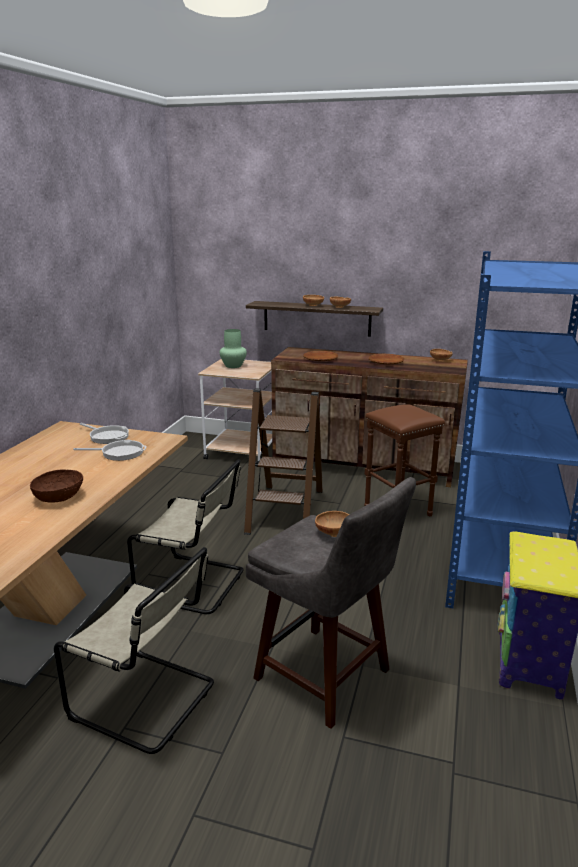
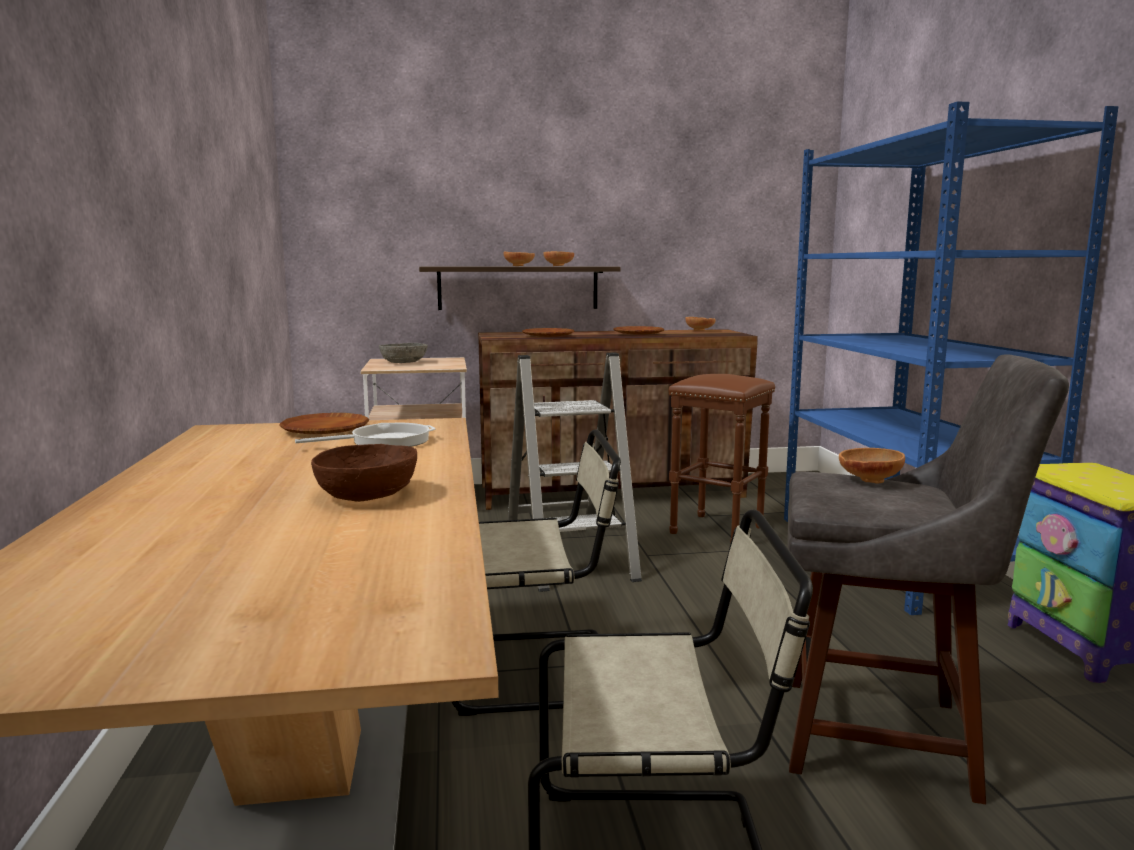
camera: 25 degrees left, 10 degrees down
frying pan [80,423,129,444] -> brown plate [279,413,369,434]
green vase [219,329,247,368] -> grey bowl [379,343,428,363]
brown step ladder [244,388,323,535] -> grey step ladder [508,352,642,592]

